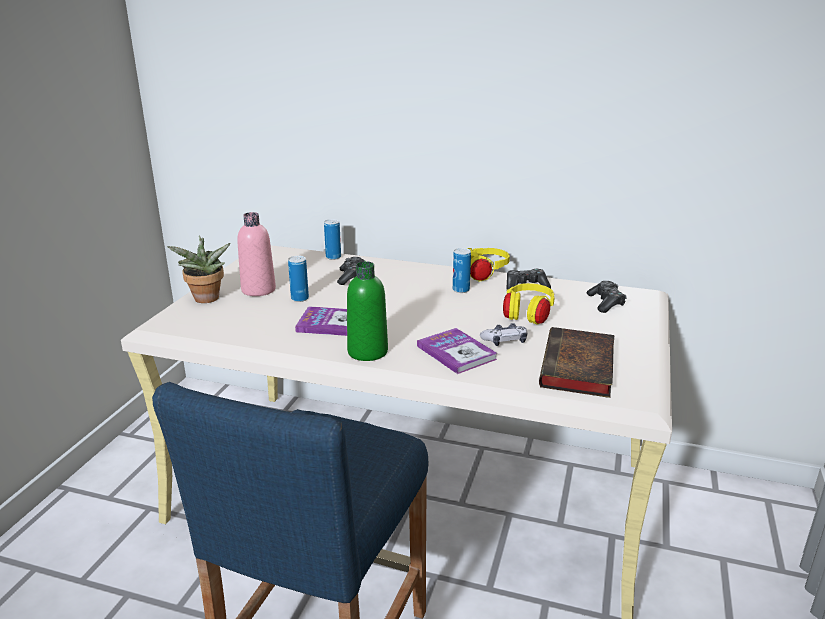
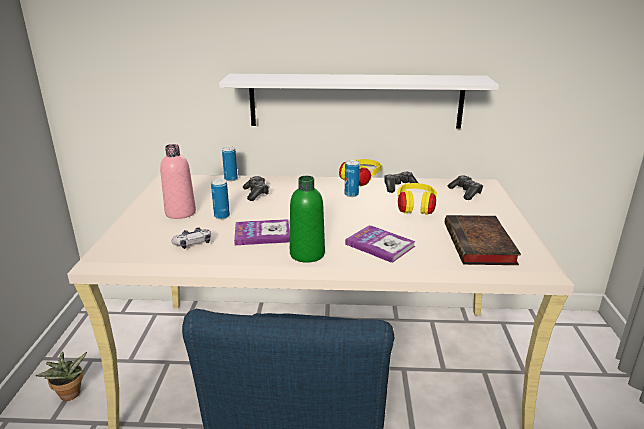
camera: 15 degrees left, 0 degrees up
potted plant [167,235,231,303] -> potted plant moved to [35,352,87,401]
game controller [480,323,527,346] -> game controller moved to [171,227,211,249]
none -> white shelf [219,74,499,128]

